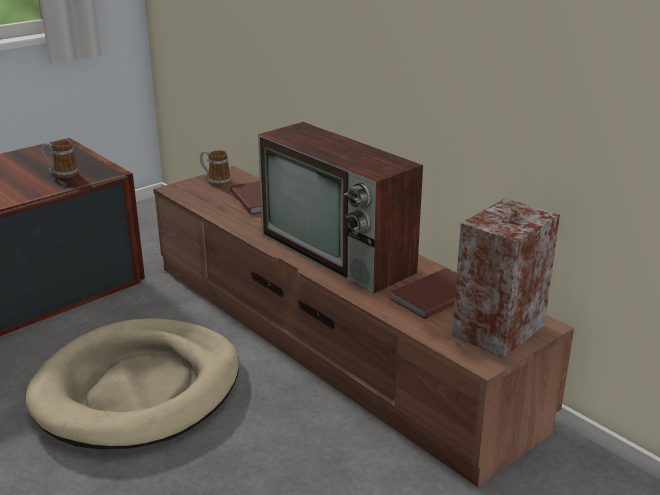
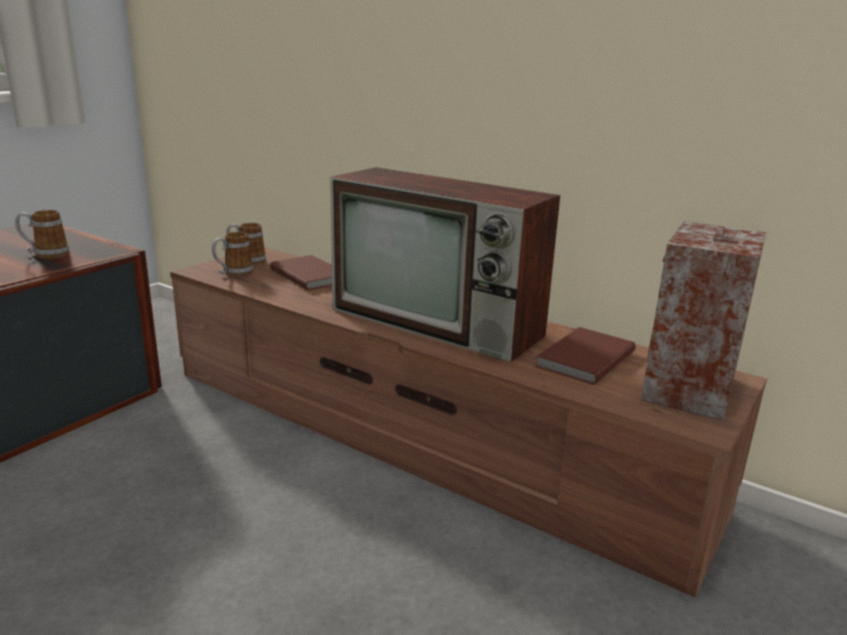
camera: 15 degrees left, 5 degrees down
beige dog bed [26,318,239,449] -> none
none -> mug [212,232,253,277]

